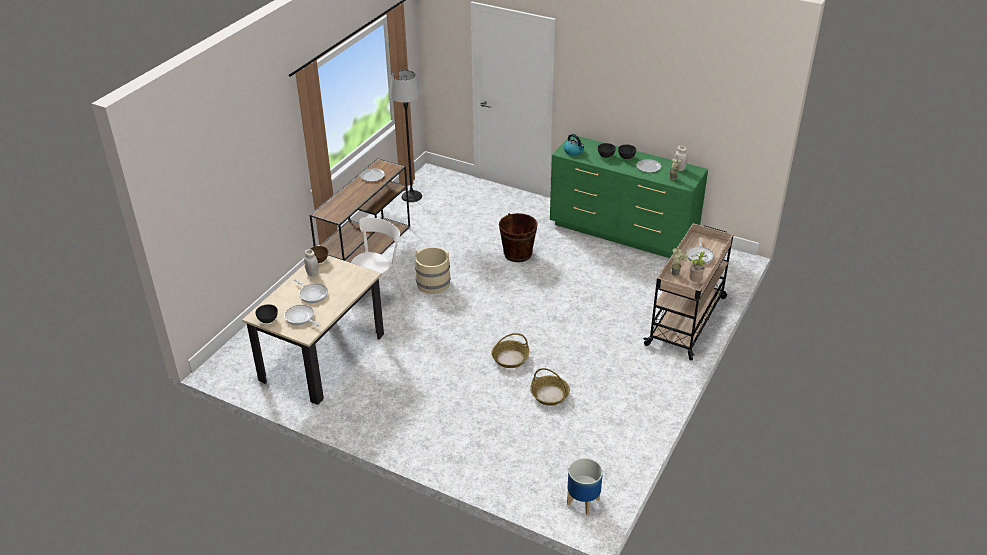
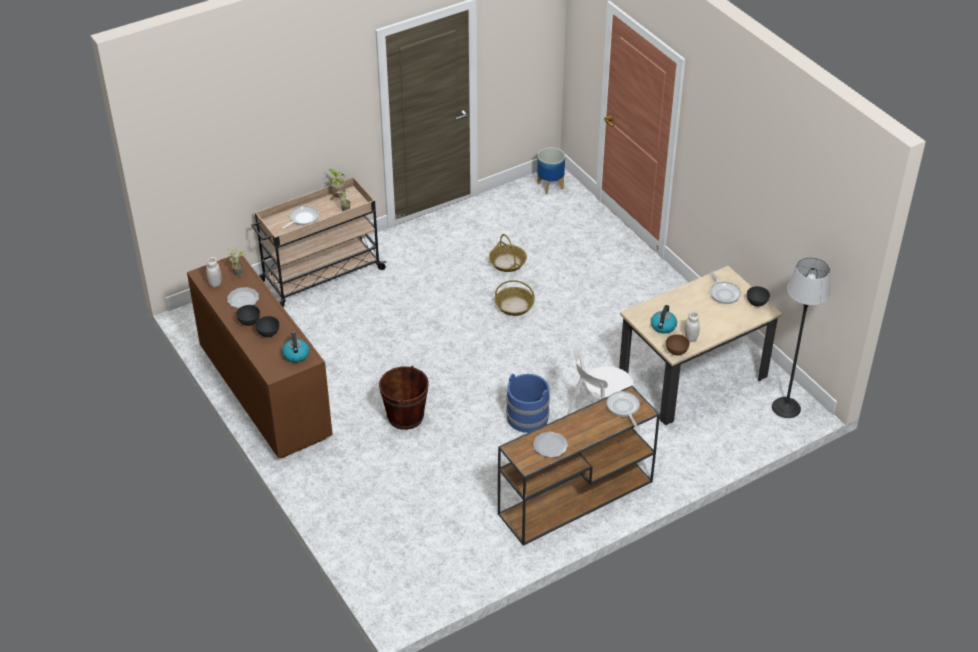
camera: 150 degrees left, 5 degrees up
frying pan [294,279,328,303] -> frying pan moved to [607,391,640,427]
floor lamp [390,70,422,202] -> floor lamp moved to [772,257,831,418]
beige bucket [415,247,450,294] -> blue bucket [506,374,550,433]
green dresser [550,136,708,258] -> brown dresser [187,256,333,458]
none -> kettle [651,305,677,333]

